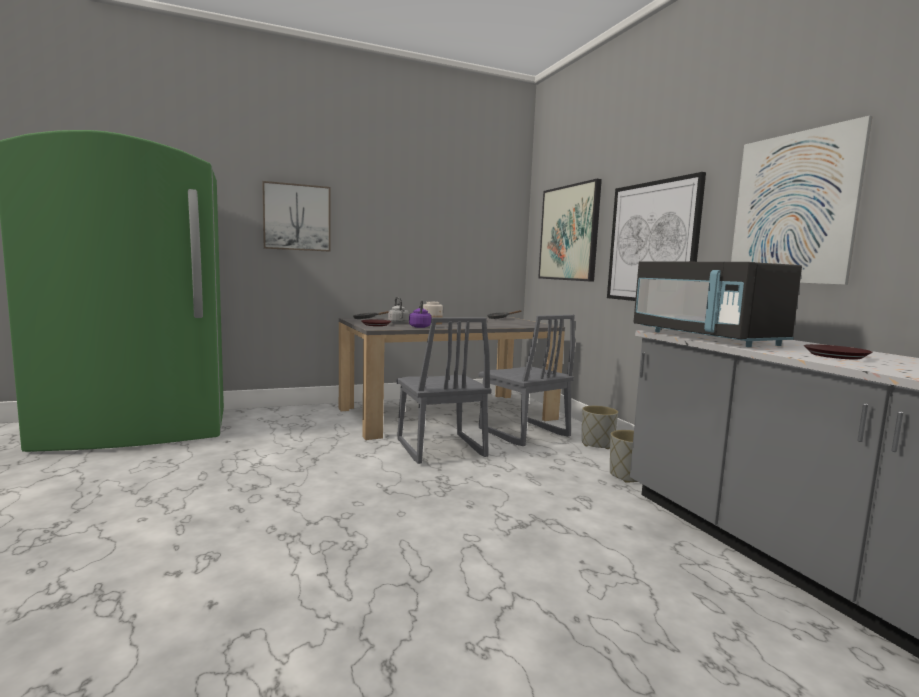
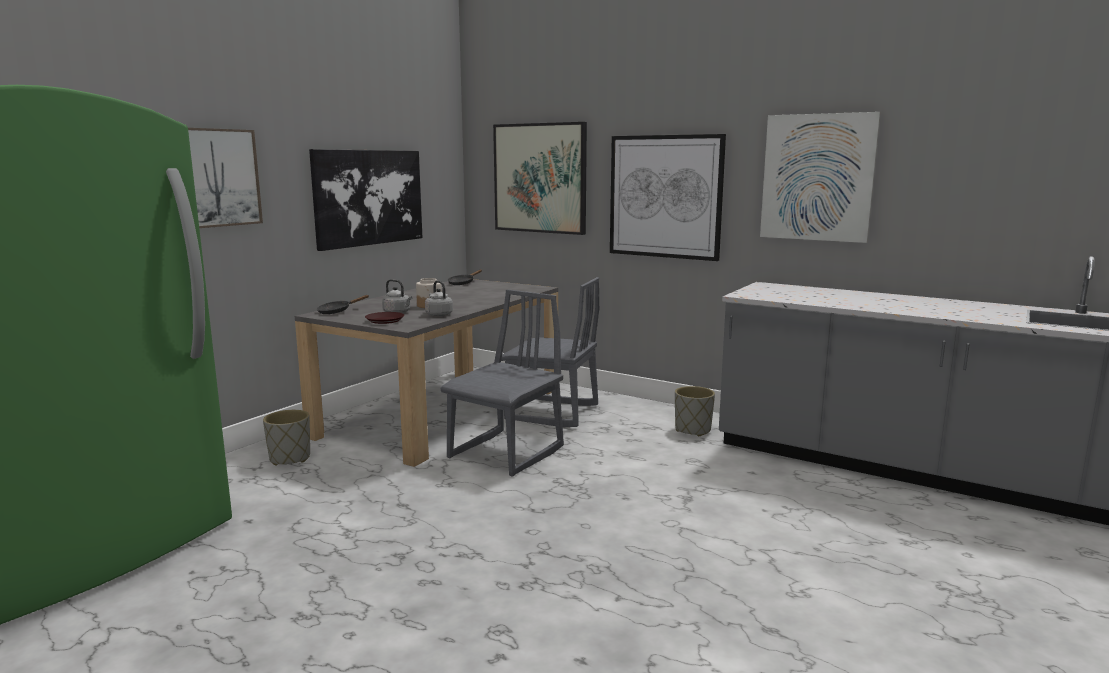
camera: 35 degrees left, 5 degrees up
grey chair [397,317,492,464] -> grey chair turned 90 degrees counterclockwise [441,289,564,477]
purple kettle [409,299,432,328] -> grey kettle [425,281,453,316]
grey planter [582,406,618,449] -> grey planter moved to [263,410,310,466]
black microwave [633,261,802,347] -> none
brown plate [804,344,872,360] -> none
none -> picture [309,149,423,251]

